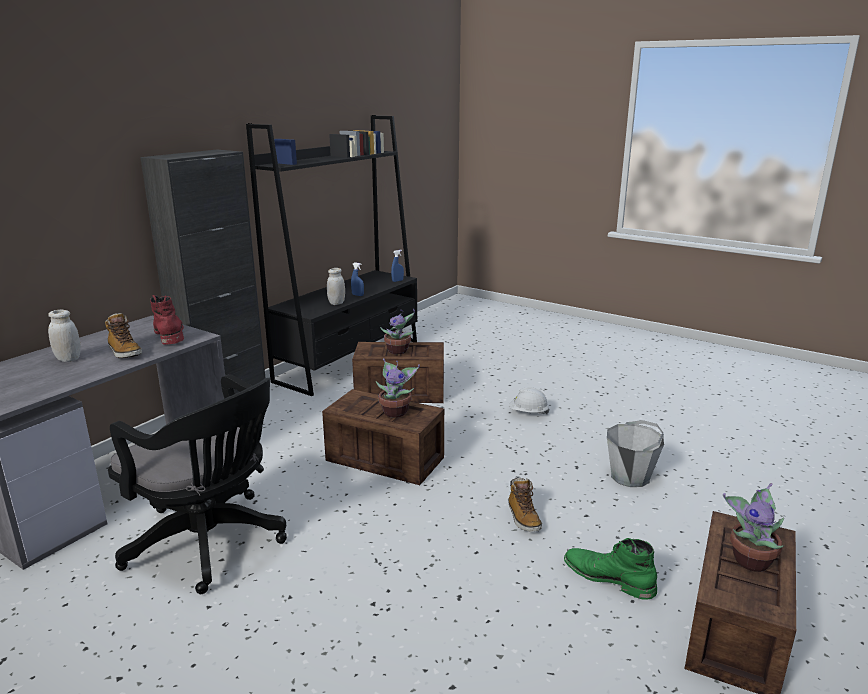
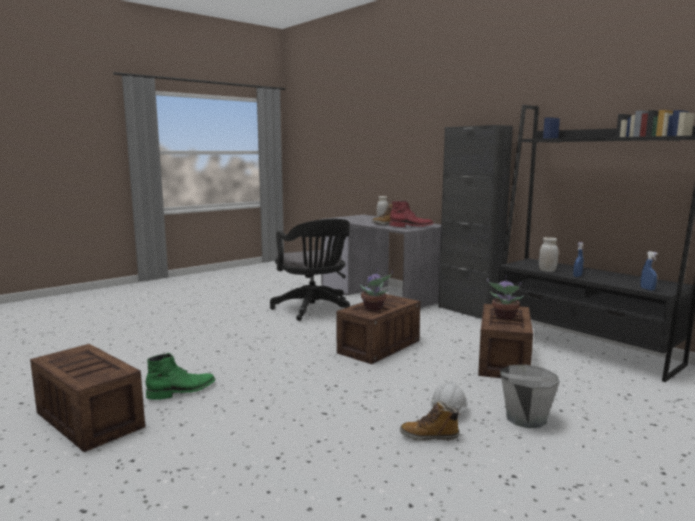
camera: 105 degrees right, 10 degrees down
black office chair [108,374,287,594] -> black office chair turned 75 degrees counterclockwise [270,219,350,321]
boot [508,478,542,531] -> boot moved to [400,401,461,441]
grey bucket [607,420,664,487] -> grey bucket moved to [500,365,560,428]
potted plant [723,483,784,572] -> none

